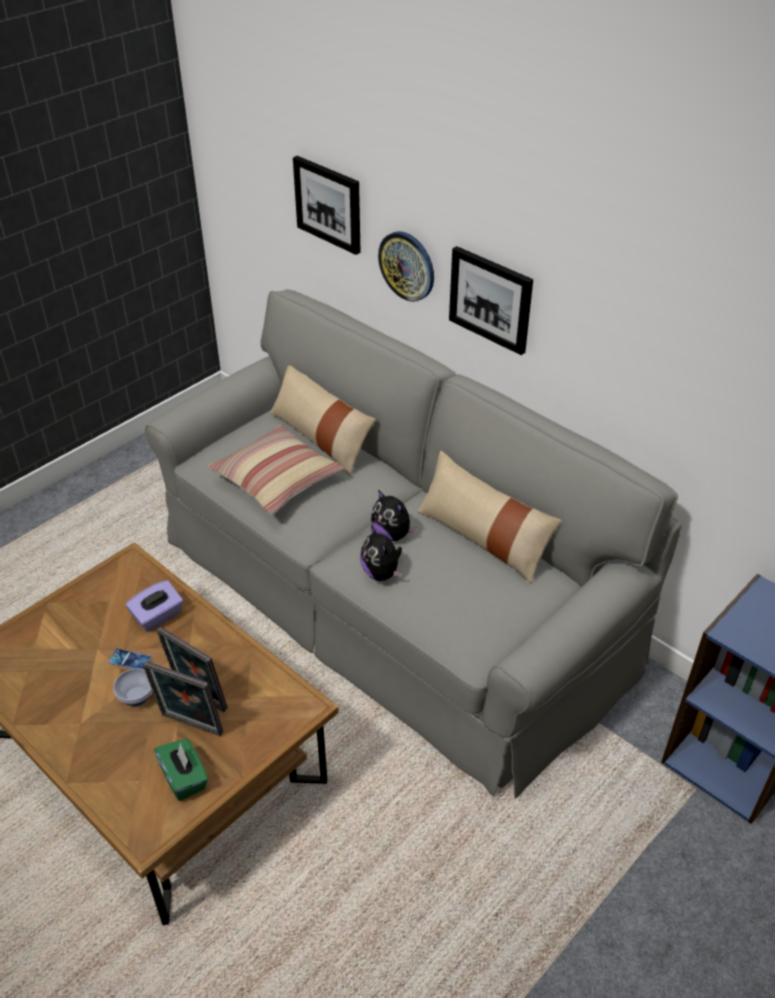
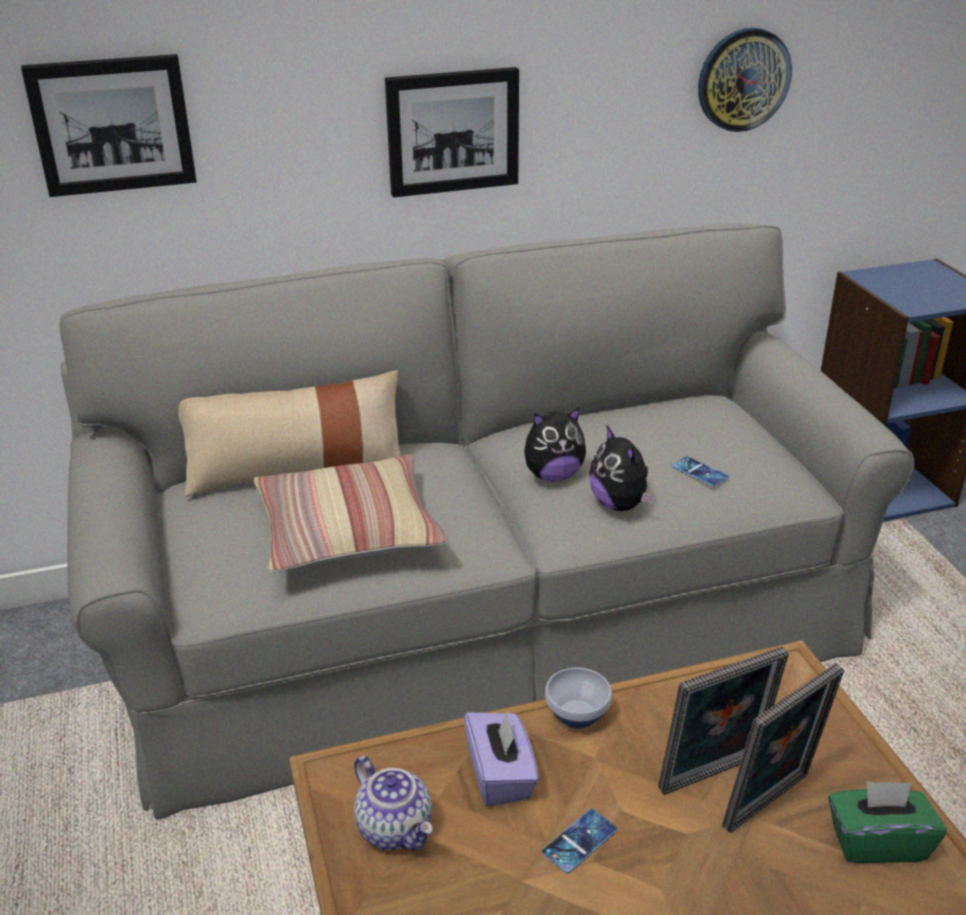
camera: 60 degrees left, 10 degrees down
bowl [113,668,153,706] -> bowl moved to [545,667,612,729]
plush toy [360,525,402,581] -> plush toy turned 60 degrees clockwise [590,424,655,511]
wall clock [378,231,434,302] -> wall clock moved to [698,28,792,132]
beige pillow [417,451,562,584] -> none
none -> teapot [354,756,433,850]
none -> phone [671,456,729,487]

